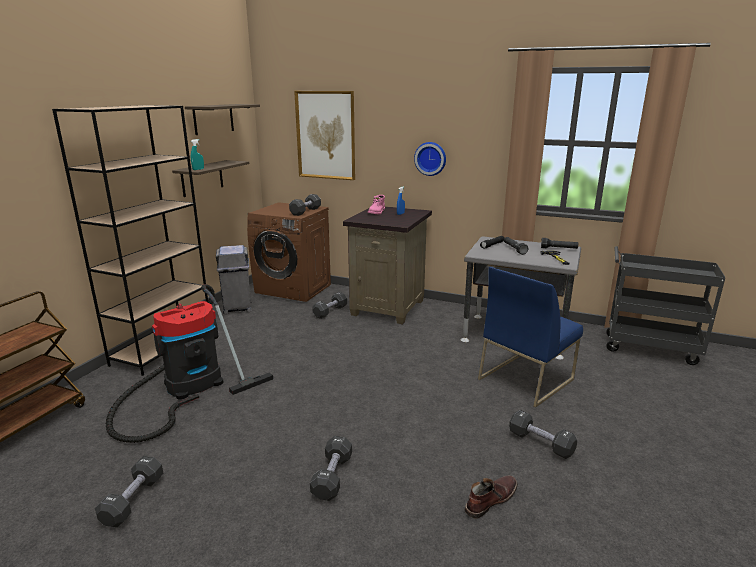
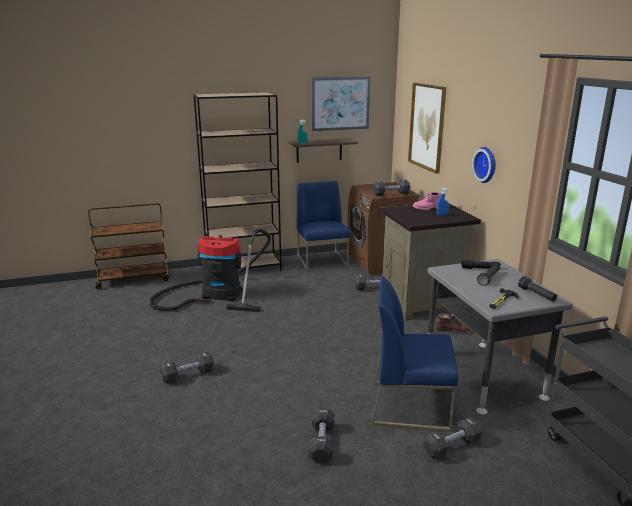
camera: 50 degrees right, 0 degrees up
black dumbbell [95,456,163,527] -> black dumbbell moved to [423,417,482,459]
shelf [185,104,260,135] -> picture [311,76,370,131]
grey trash can [216,245,252,314] -> blue chair [297,181,350,271]
brown boot [465,475,518,518] -> brown boot moved to [434,313,473,334]

